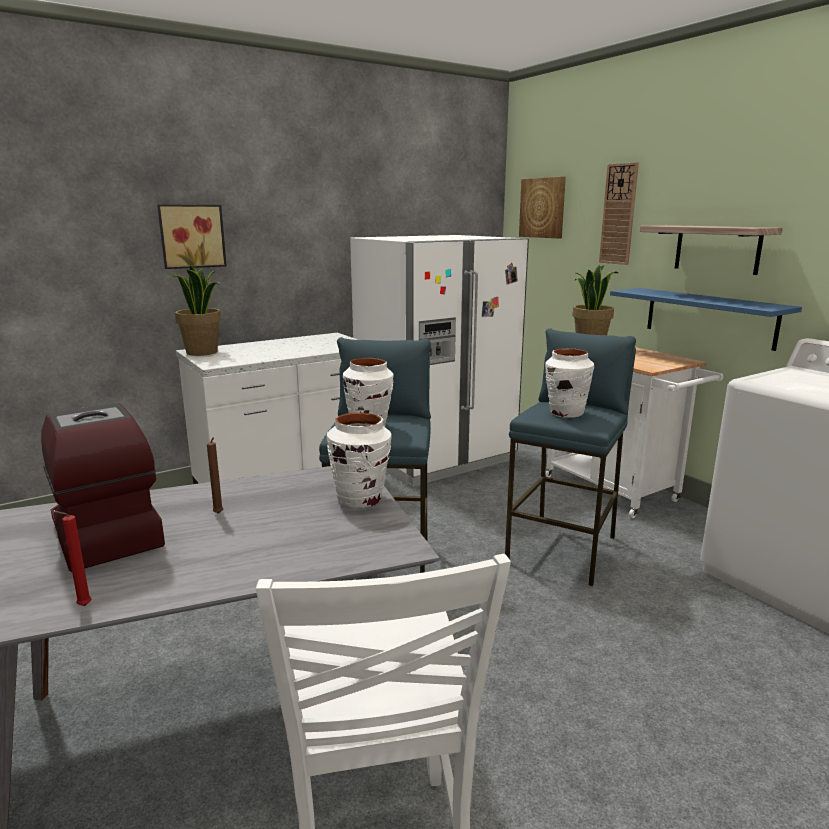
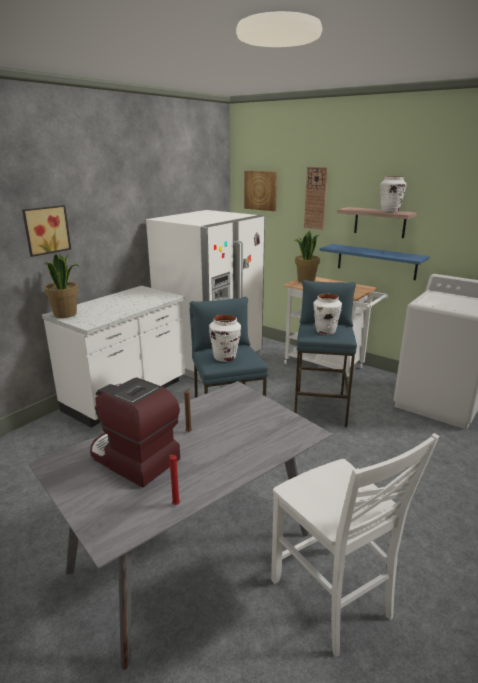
camera: 20 degrees left, 5 degrees up
white vase [327,413,392,508] -> white vase moved to [380,176,407,212]

